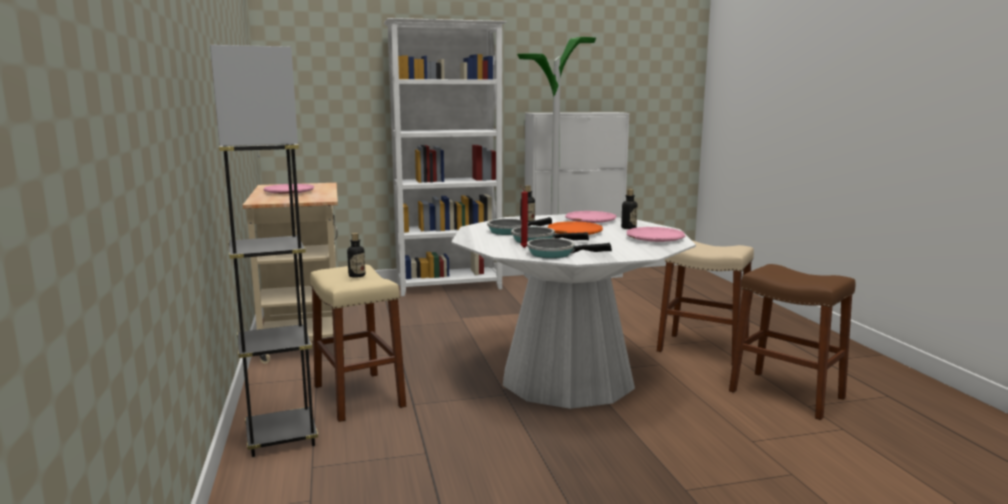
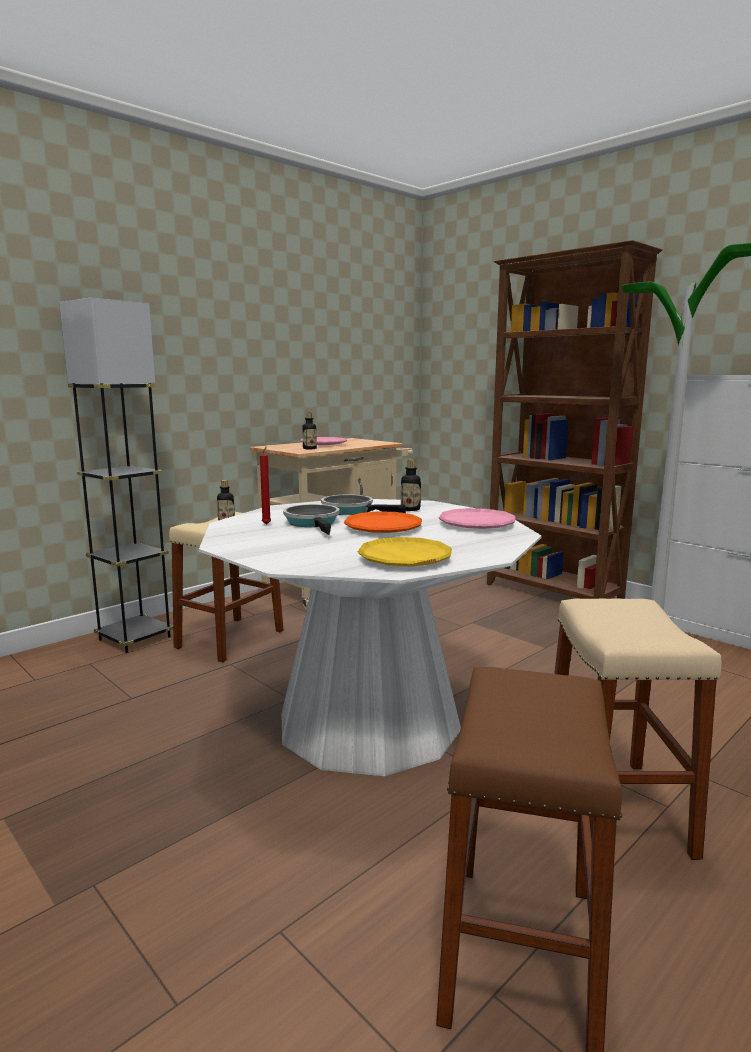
camera: 60 degrees right, 0 degrees up
white bookcase [384,18,507,296] -> brown bookcase [487,240,663,599]
frying pan [527,238,612,258] -> none
bottle [621,189,638,229] -> bottle moved to [302,412,317,449]
pink plate [627,227,685,242] -> yellow plate [358,537,452,567]

